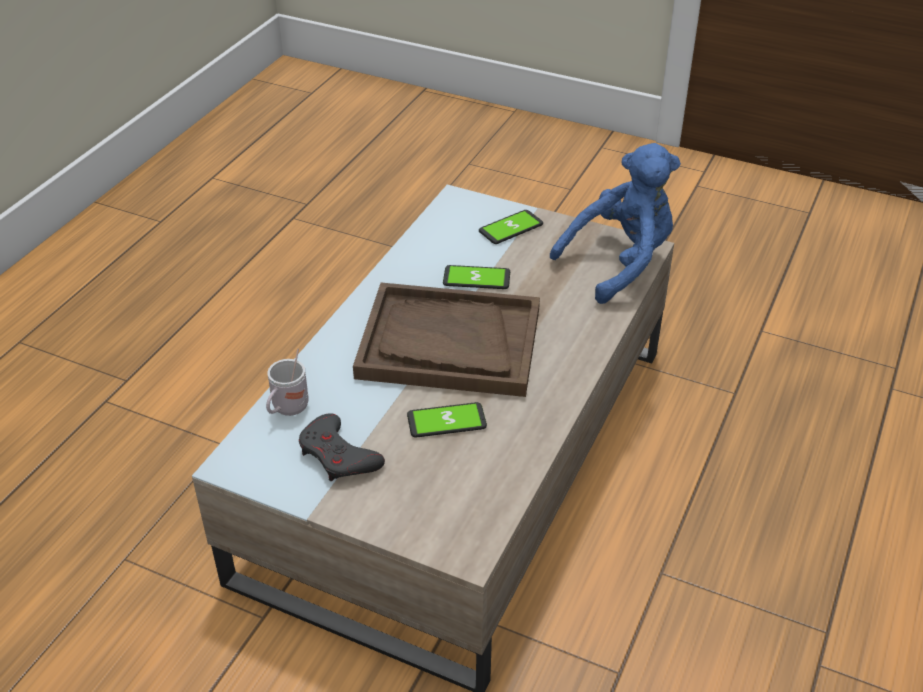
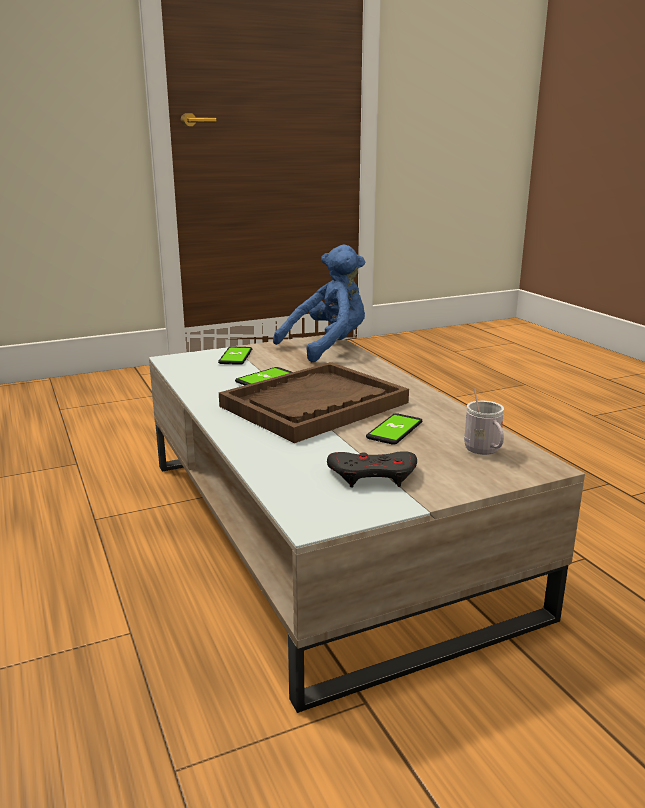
camera: 50 degrees left, 20 degrees down
white mug [266,349,309,416] -> white mug moved to [464,389,504,455]
blue plush toy [550,143,681,304] -> blue plush toy turned 45 degrees clockwise [273,245,365,362]

